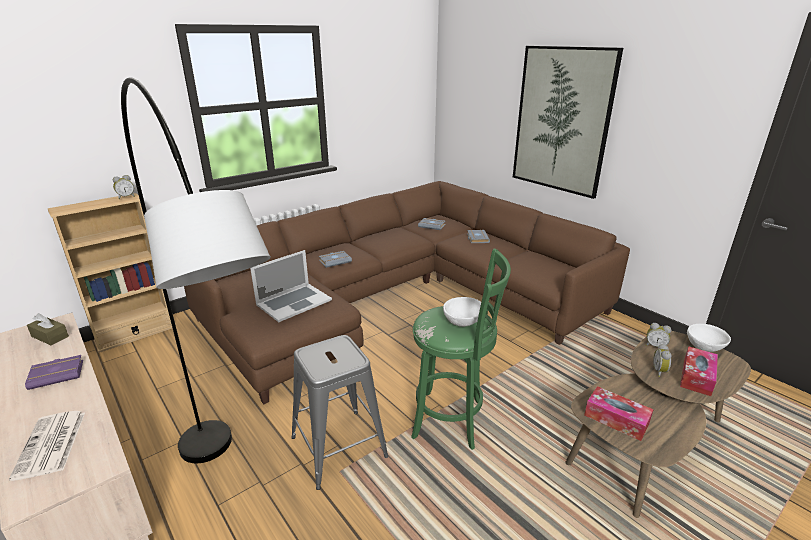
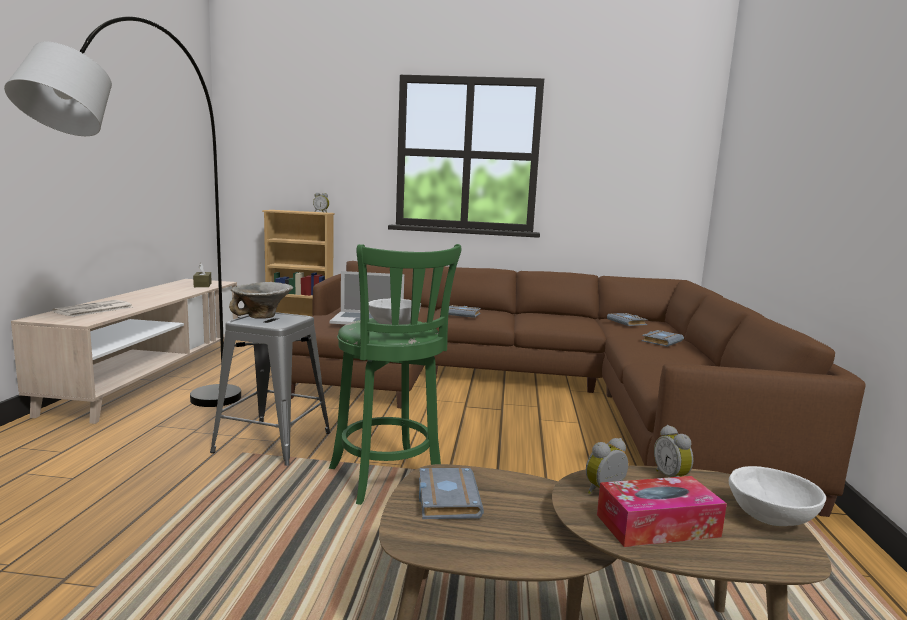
camera: 45 degrees right, 15 degrees down
purple book [25,355,83,390] -> none
picture [513,46,623,199] -> none
tissue box [584,386,654,441] -> grey book [419,468,484,519]
none -> bowl [229,282,293,319]

